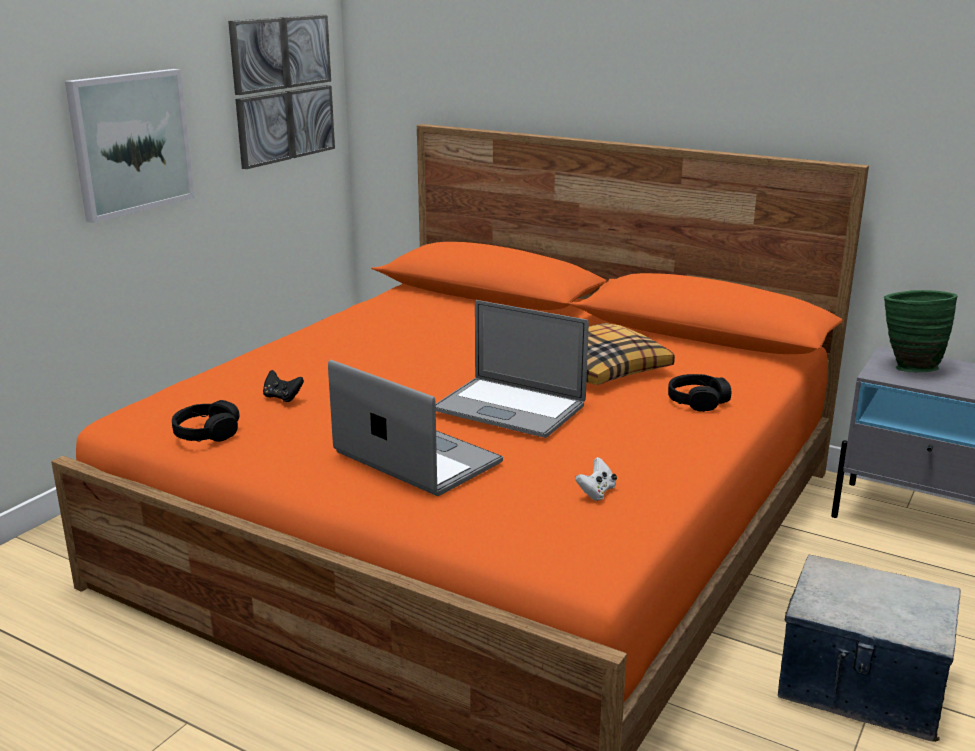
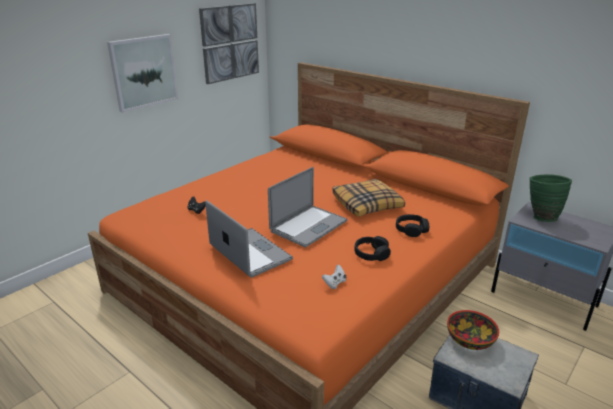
camera: 10 degrees right, 5 degrees up
black headphones [172,400,239,442] -> black headphones moved to [355,236,391,261]
laptop [436,300,589,438] -> laptop turned 90 degrees counterclockwise [268,167,348,247]
none -> bowl [447,310,499,350]

